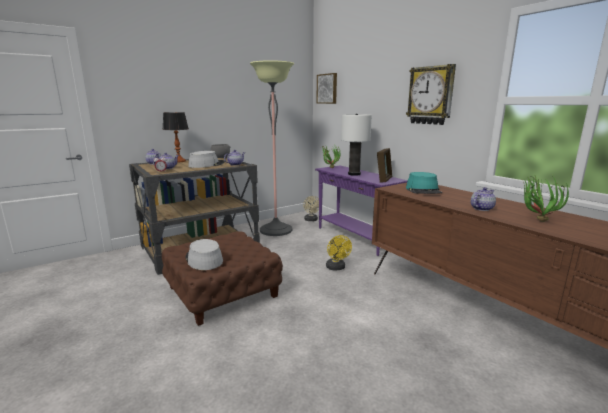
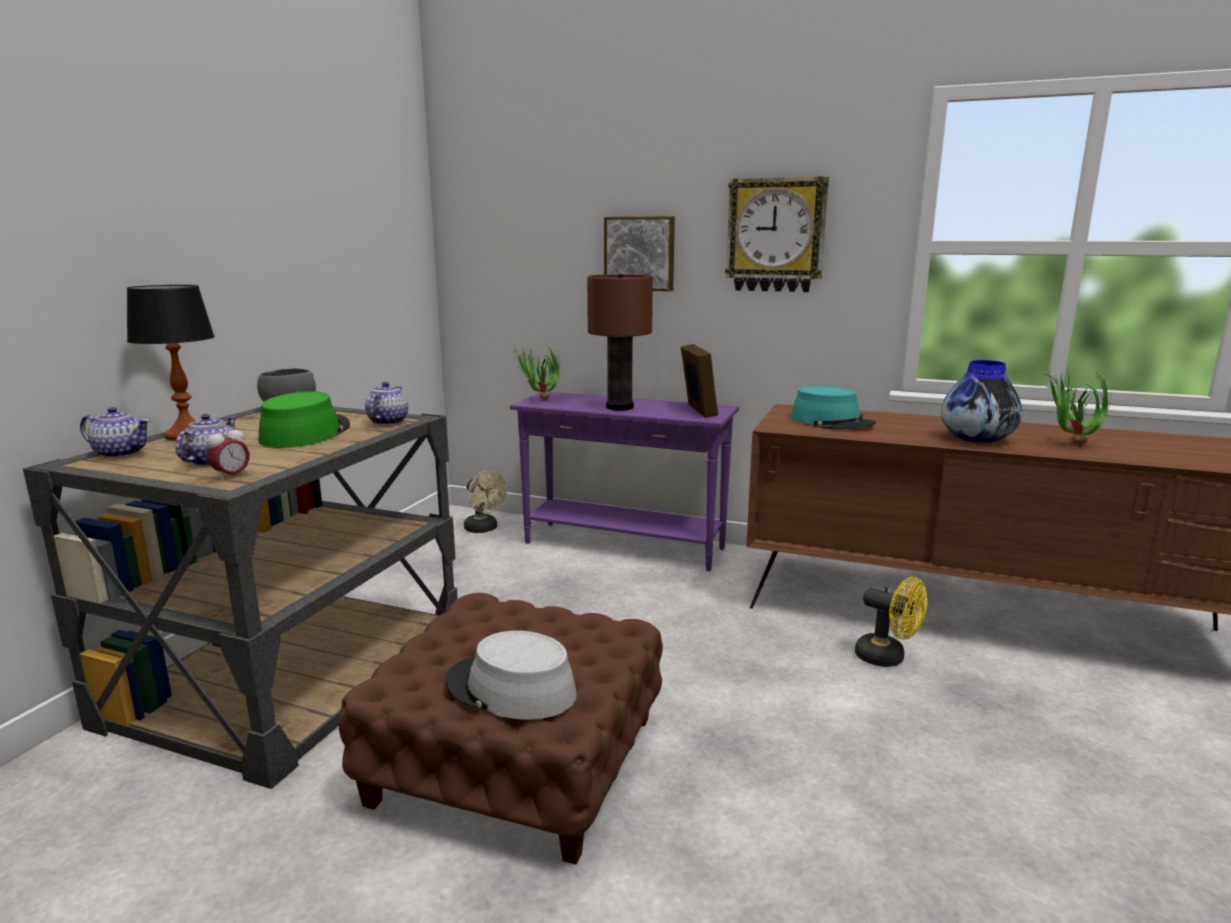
camera: 35 degrees left, 0 degrees up
grey hat [188,151,225,168] -> green hat [259,391,350,448]
floor lamp [250,60,294,236] -> none
picture [317,73,337,104] -> picture moved to [604,216,675,291]
yellow fan [326,235,352,271] -> yellow fan moved to [855,577,928,667]
white table lamp [341,114,372,176] -> brown table lamp [587,274,653,410]
teapot [471,187,496,211] -> vase [941,360,1022,443]

